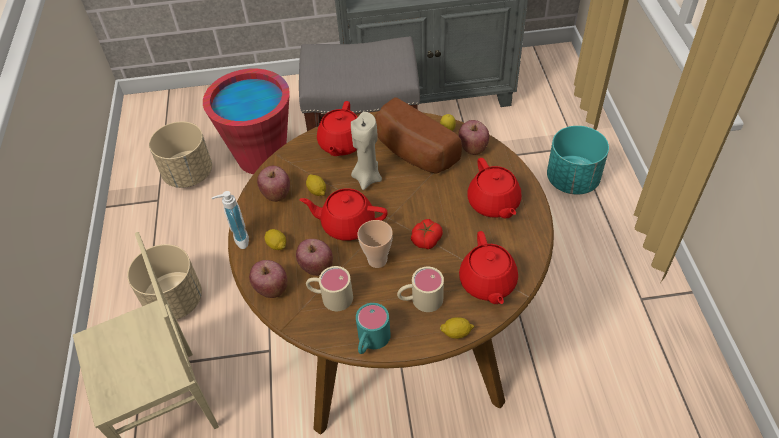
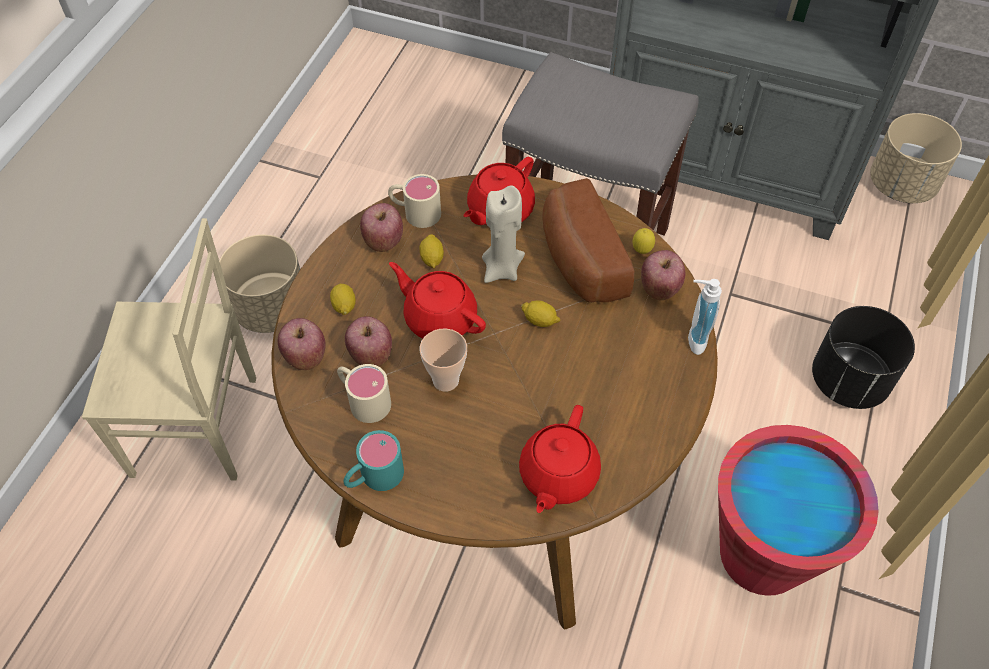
camera: 25 degrees right, 5 degrees up
beige planter [149,122,212,188] -> beige planter moved to [870,113,962,203]
red bucket [203,69,290,174] -> red bucket moved to [718,425,879,596]
soap dispenser [212,191,249,249] -> soap dispenser moved to [688,279,722,355]
beige mug [397,267,444,312] -> beige mug moved to [388,174,441,228]
tomato [411,219,443,249] -> none
lemon [440,317,474,339] -> lemon moved to [521,300,561,327]
red teapot [467,158,521,218] -> none
turquoise planter [547,126,609,195] -> black planter [812,306,915,409]

